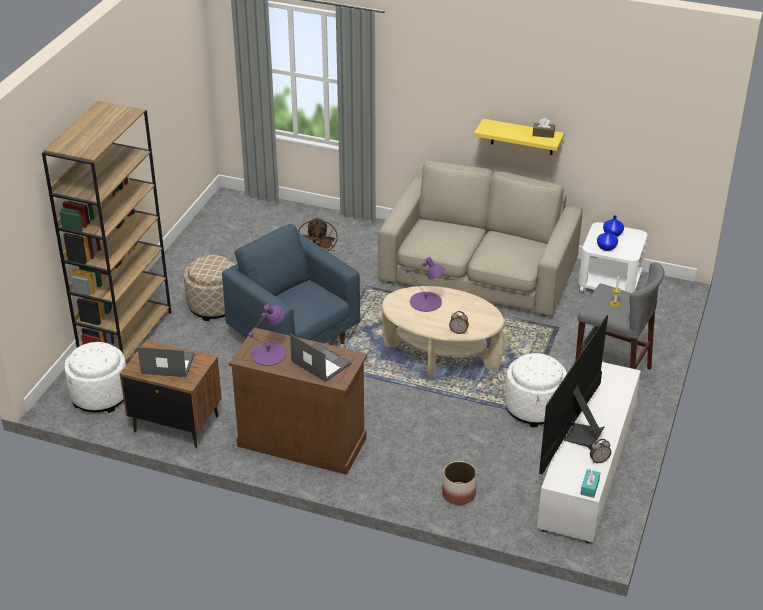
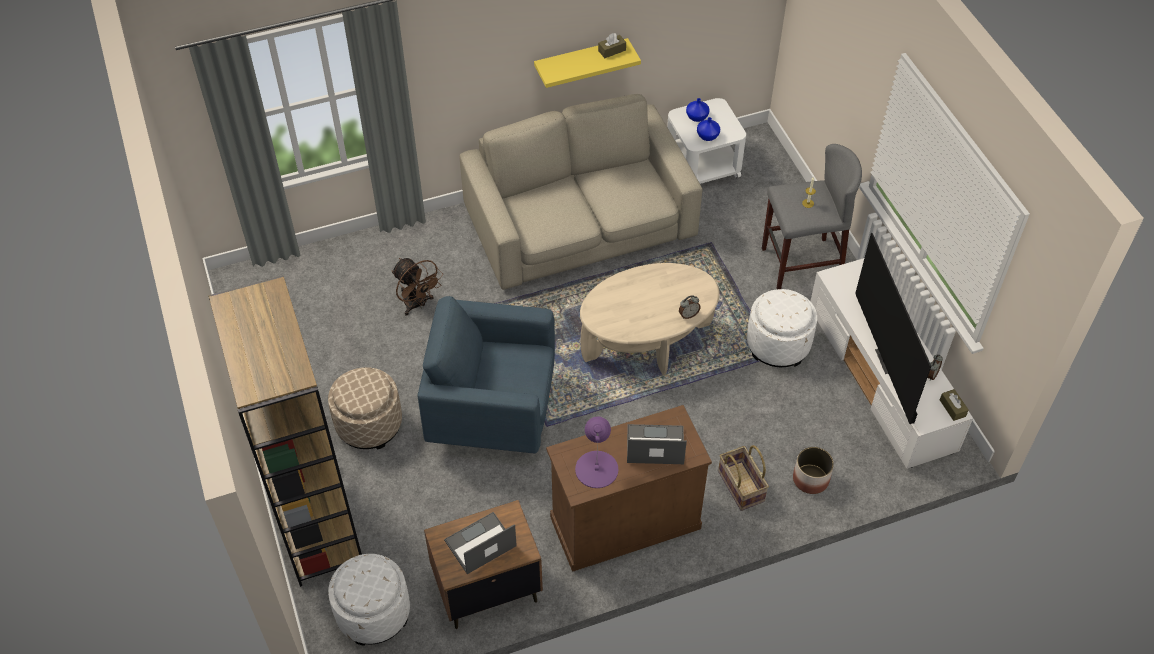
camera: 40 degrees left, 15 degrees up
purple table lamp [406,257,445,312] -> none
turquoise tissue box [580,469,600,498] -> brown tissue box [940,389,969,421]
none -> basket [718,445,769,511]

